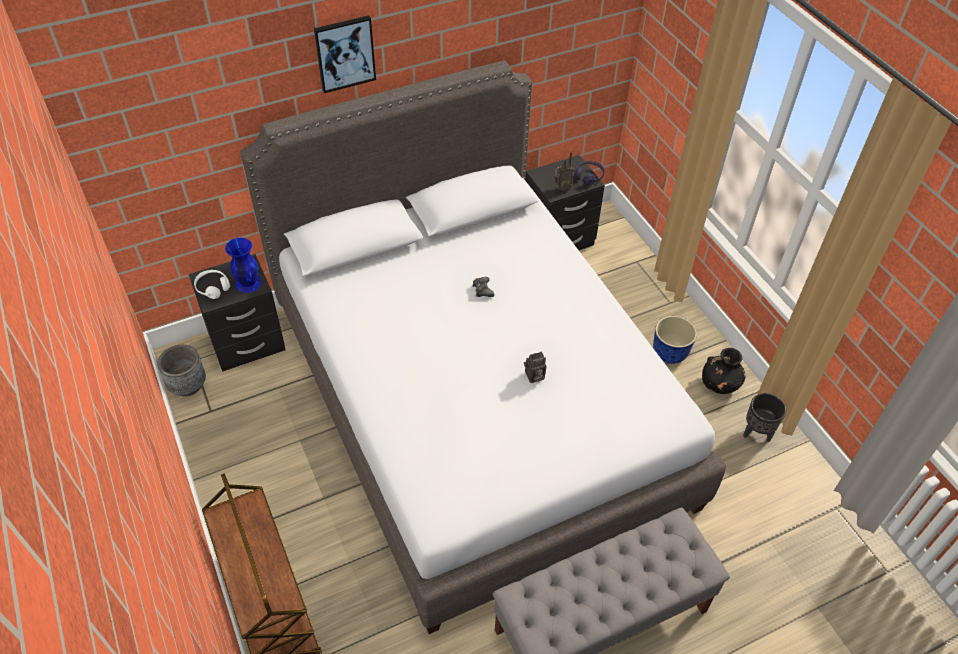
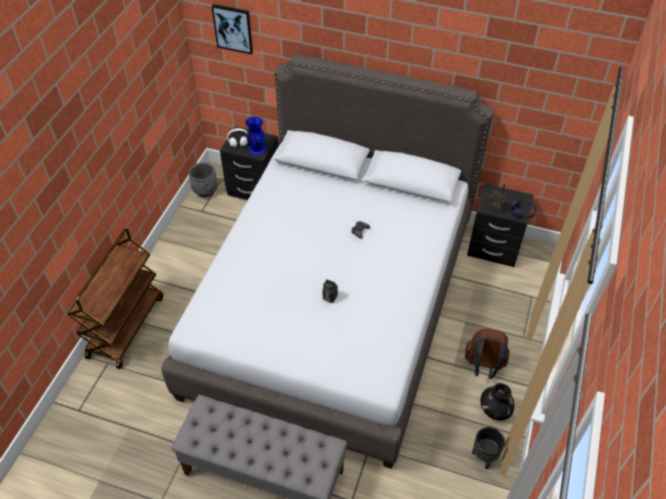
camera: 45 degrees right, 0 degrees up
picture [314,15,376,93] -> picture moved to [212,4,253,54]
planter [653,316,697,364] -> brown backpack [465,329,510,379]

